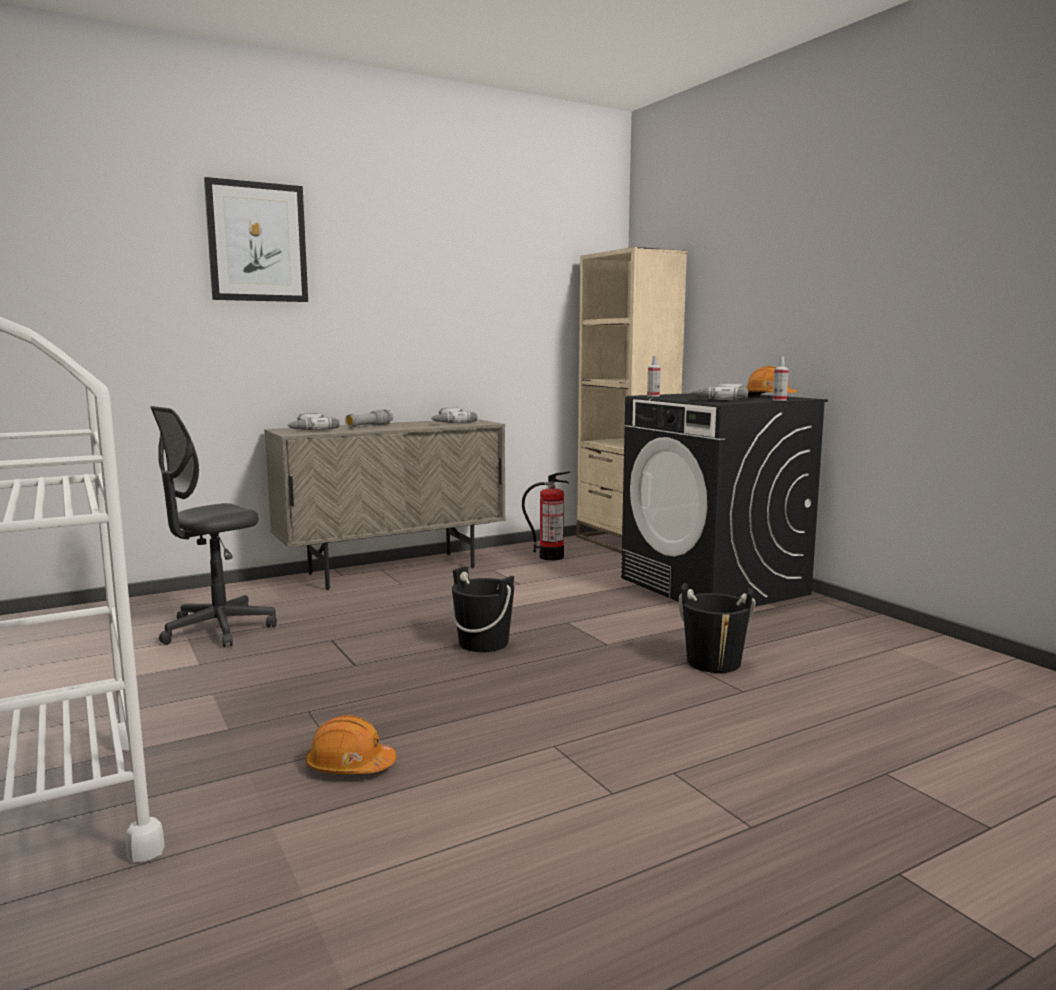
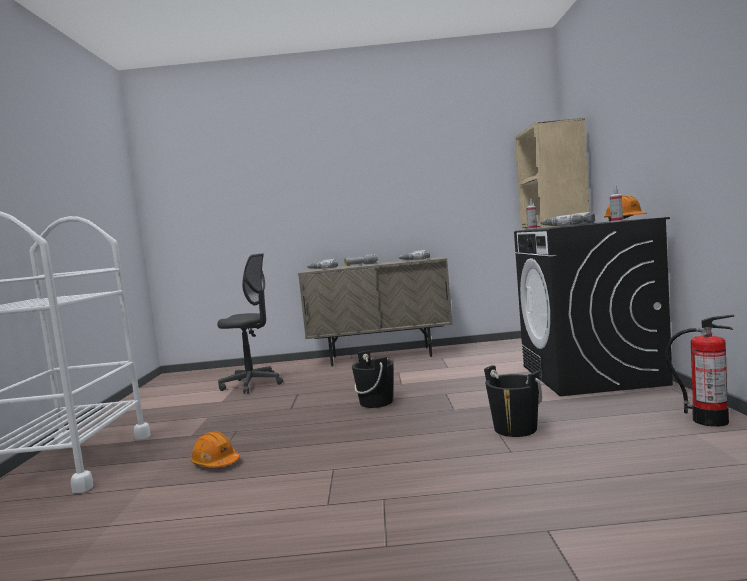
camera: 30 degrees right, 5 degrees down
grey office chair [150,406,277,647] -> grey office chair turned 150 degrees counterclockwise [217,253,283,394]
picture [204,177,308,302] -> none
fire extinguisher [522,471,570,560] -> fire extinguisher moved to [665,315,735,427]

